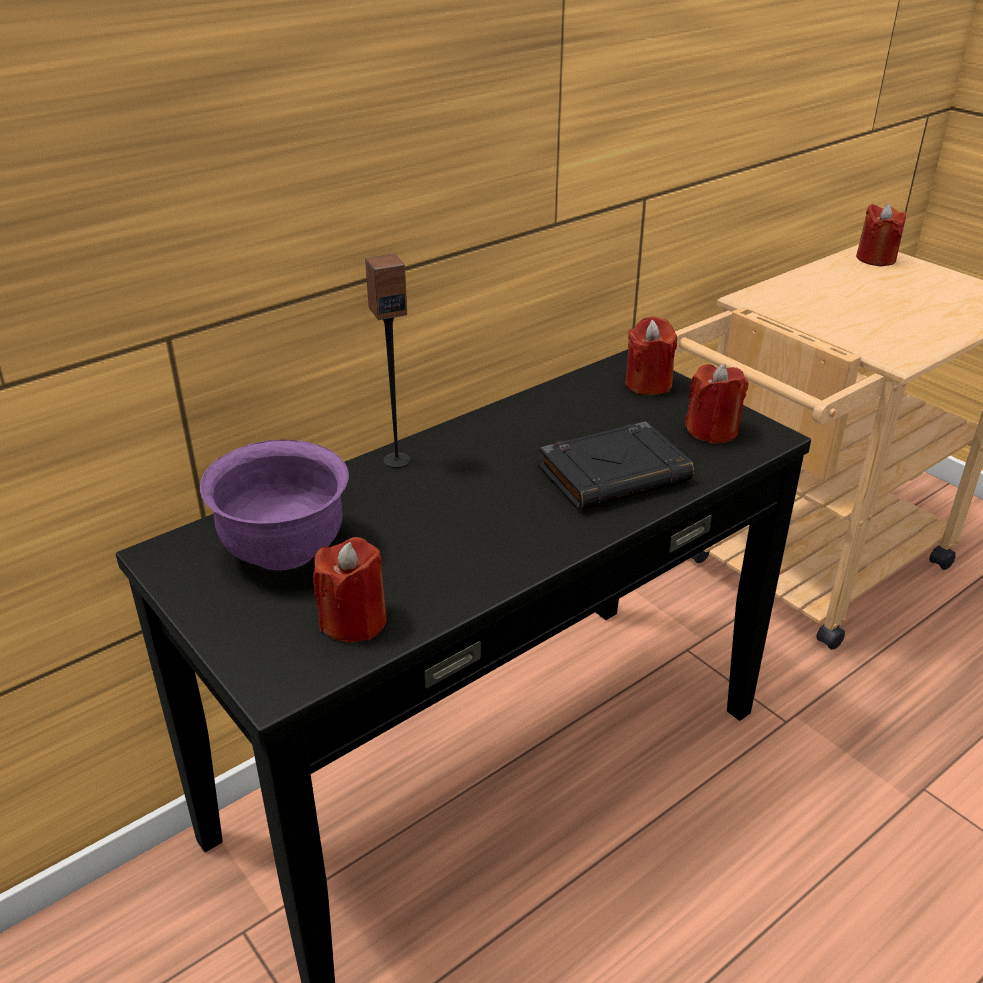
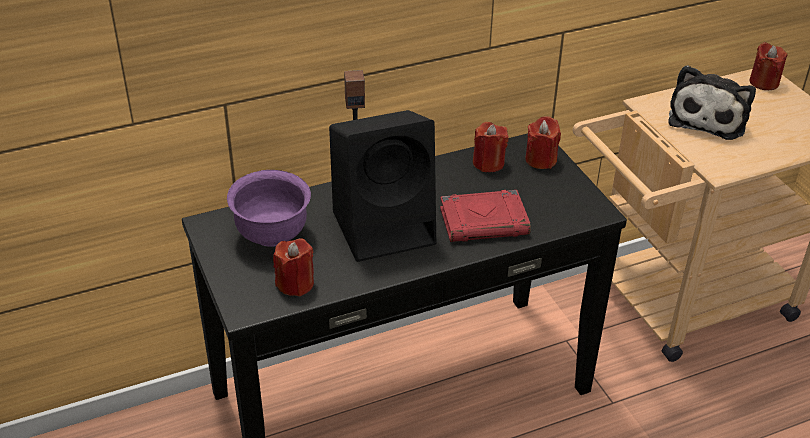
camera: 15 degrees right, 5 degrees up
black book [538,421,694,511] -> red book [440,190,531,242]
red candle [685,364,749,444] -> red candle moved to [473,122,509,172]
none -> black speaker [329,110,436,262]
none -> plush toy [668,65,756,140]

